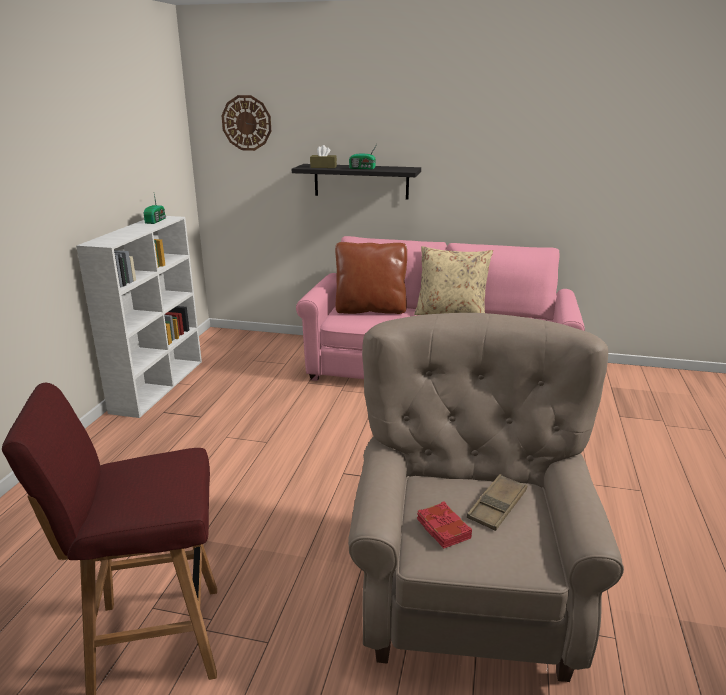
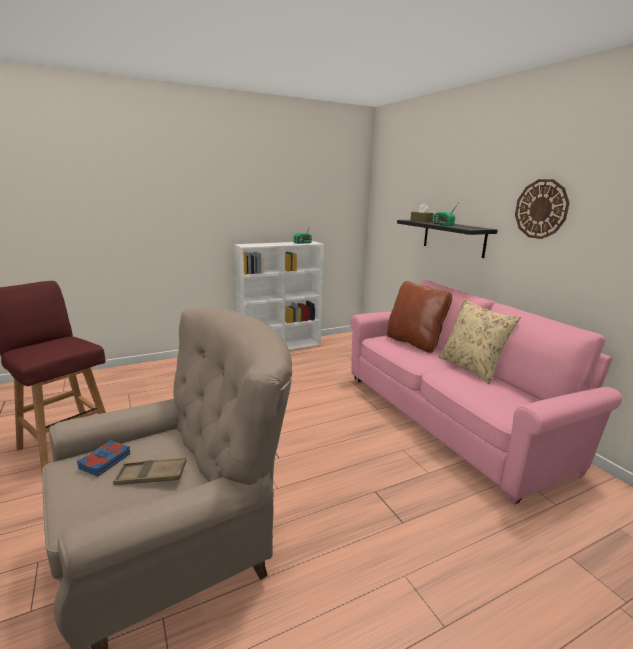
camera: 50 degrees right, 5 degrees down
wall clock [222,95,271,151] -> wall clock moved to [515,179,569,239]
red book [417,501,472,549] -> blue book [77,440,130,477]

